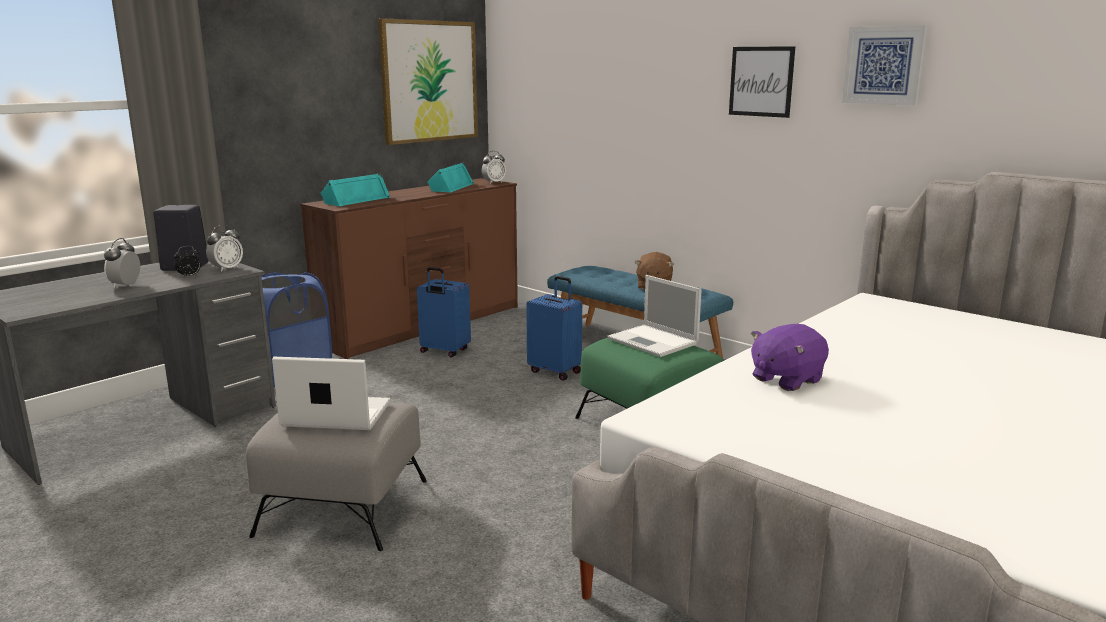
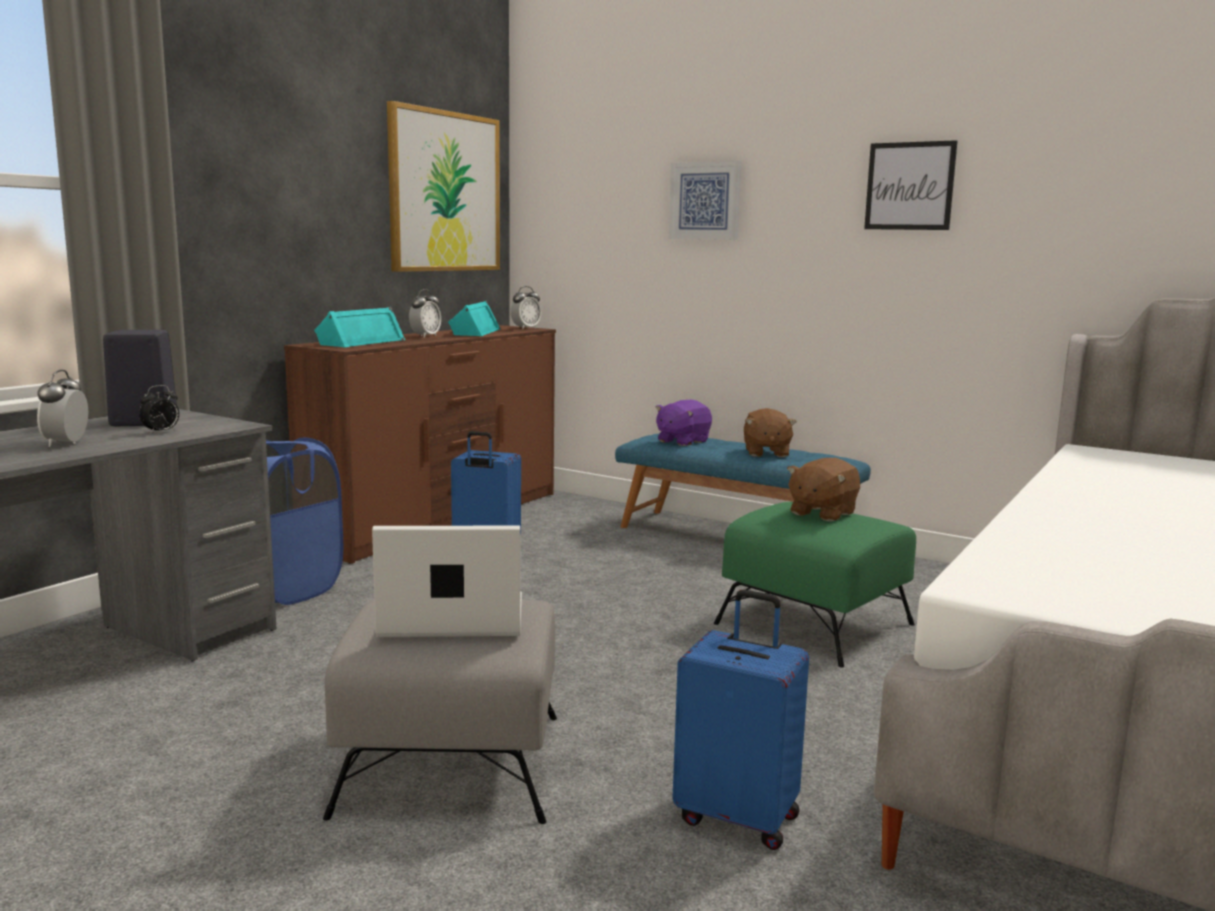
camera: 10 degrees left, 5 degrees down
alarm clock [206,225,243,272] -> alarm clock moved to [409,289,441,338]
blue suitcase [526,276,582,381] -> blue suitcase moved to [673,589,809,850]
laptop [607,275,702,357] -> brown plush toy [787,458,860,522]
purple plush toy [751,324,829,391] -> purple plush toy moved to [655,400,712,446]
picture [842,25,927,106] -> picture moved to [669,161,741,240]

